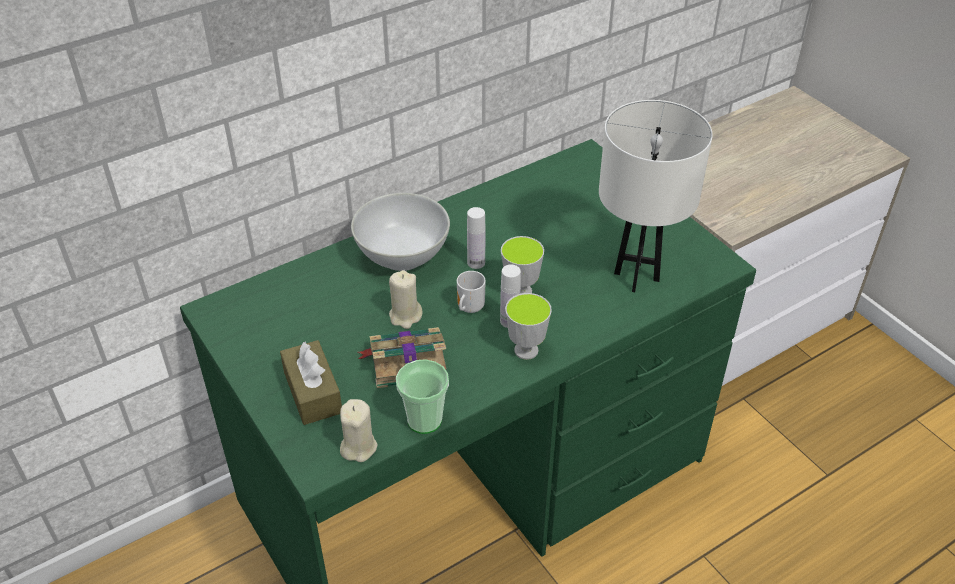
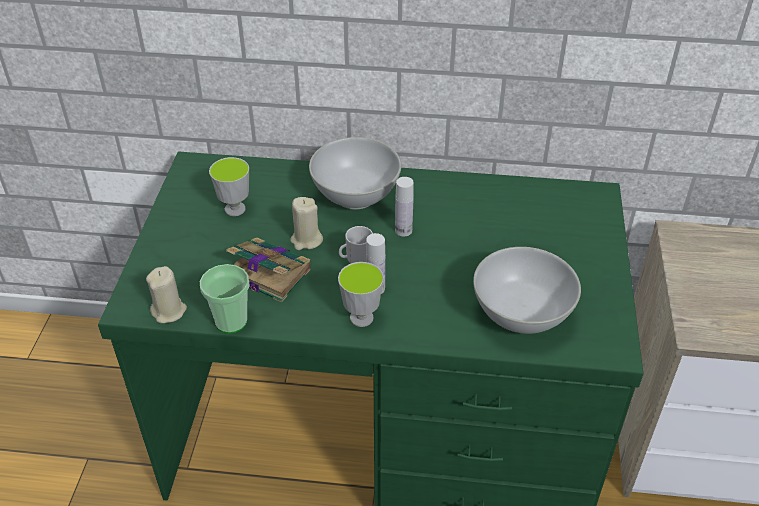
camera: 40 degrees right, 0 degrees up
brown tissue box [280,340,342,425] -> none
cup [501,236,544,294] -> cup moved to [209,157,249,216]
white table lamp [599,100,713,292] -> white bowl [473,247,581,334]

